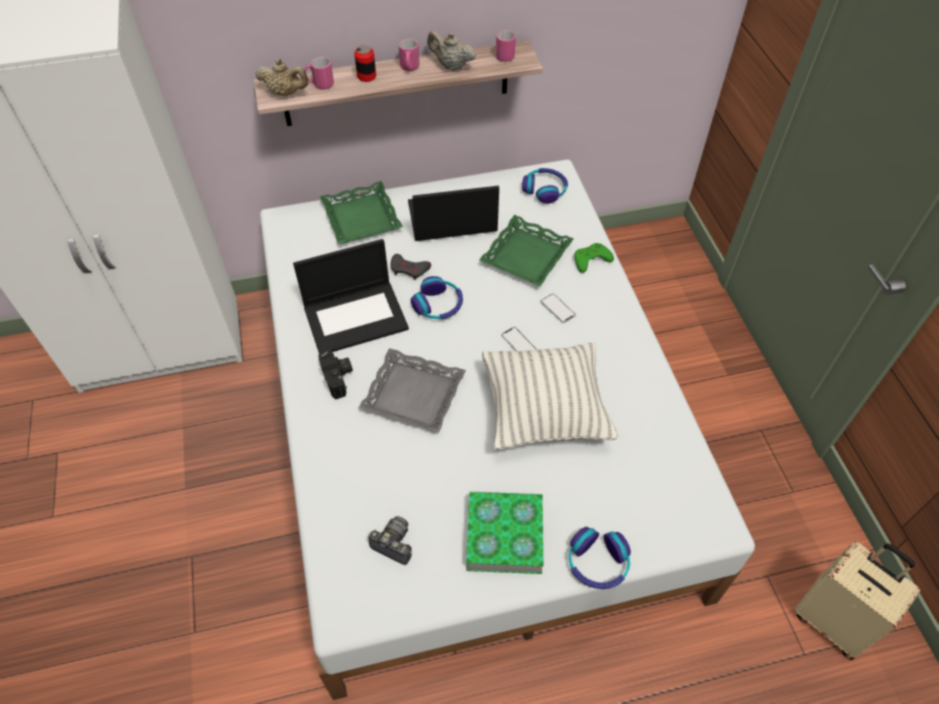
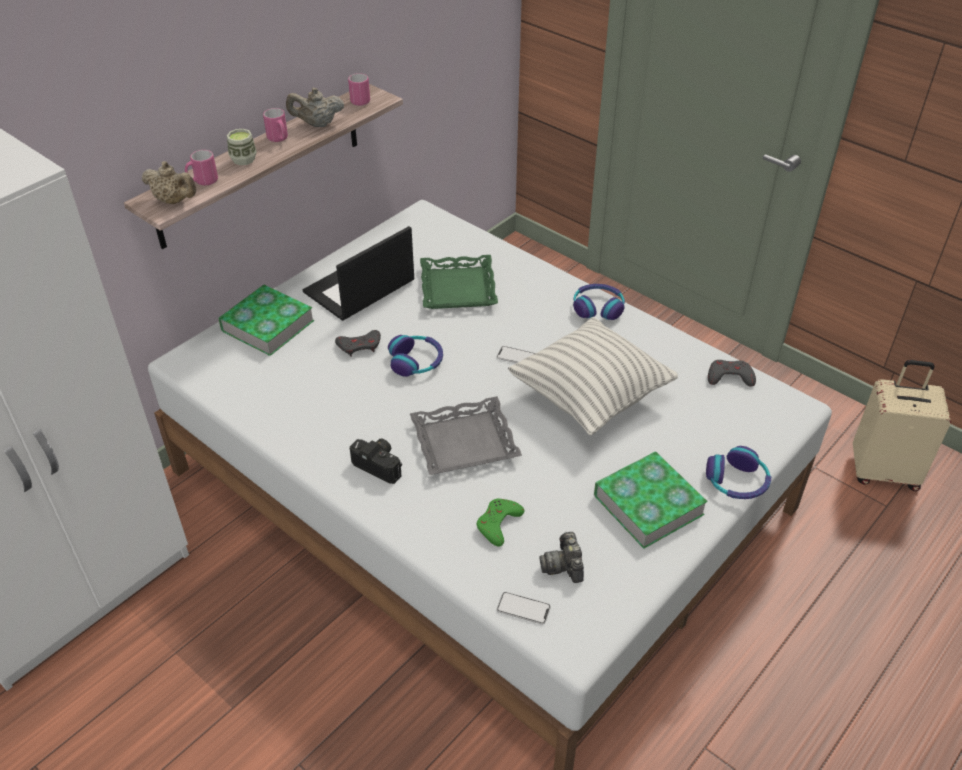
camera: 35 degrees left, 10 degrees down
beige teapot [256,58,308,96] -> beige teapot turned 45 degrees clockwise [142,161,196,204]
laptop [293,239,409,353] -> none
green tray [320,181,403,244] -> book [218,285,314,356]
can [354,45,376,82] -> cup [227,129,257,165]
camera [368,516,412,565] -> camera turned 90 degrees counterclockwise [540,532,584,583]
headphones [522,168,568,204] -> headphones moved to [573,284,625,320]
phone [540,294,576,323] -> phone moved to [497,592,551,625]
green game controller [574,243,614,273] -> green game controller moved to [477,499,524,547]
none -> grey game controller [708,360,756,386]

